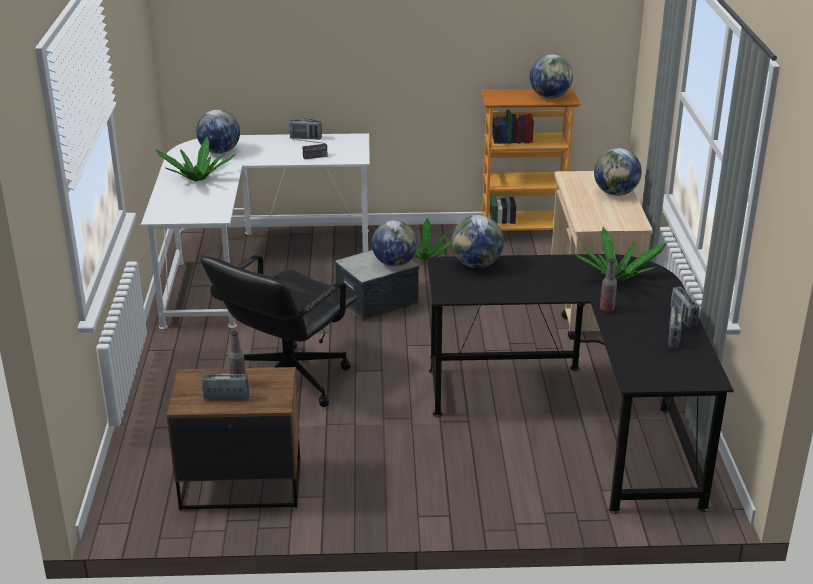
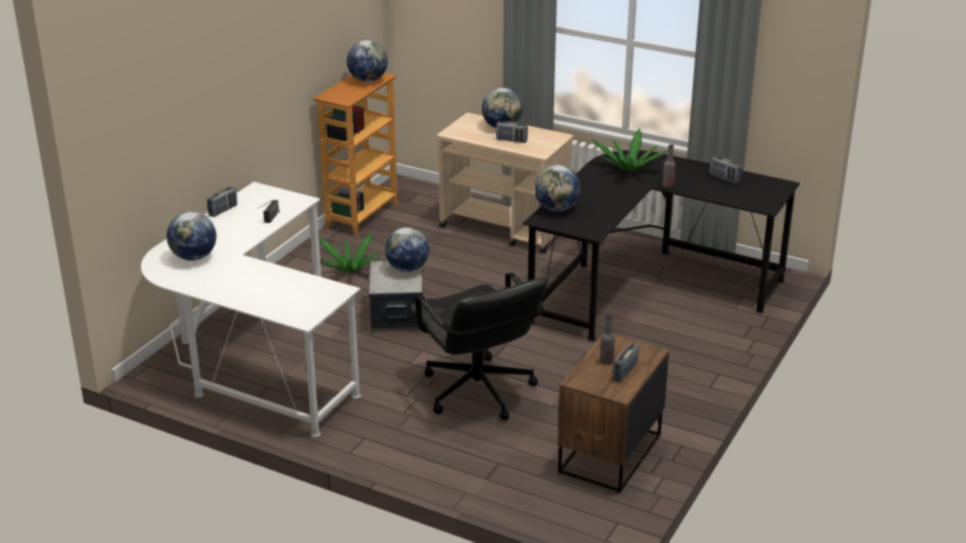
camera: 60 degrees left, 0 degrees up
potted plant [155,136,235,181] -> none
radio [670,286,699,328] -> radio moved to [496,121,528,143]

